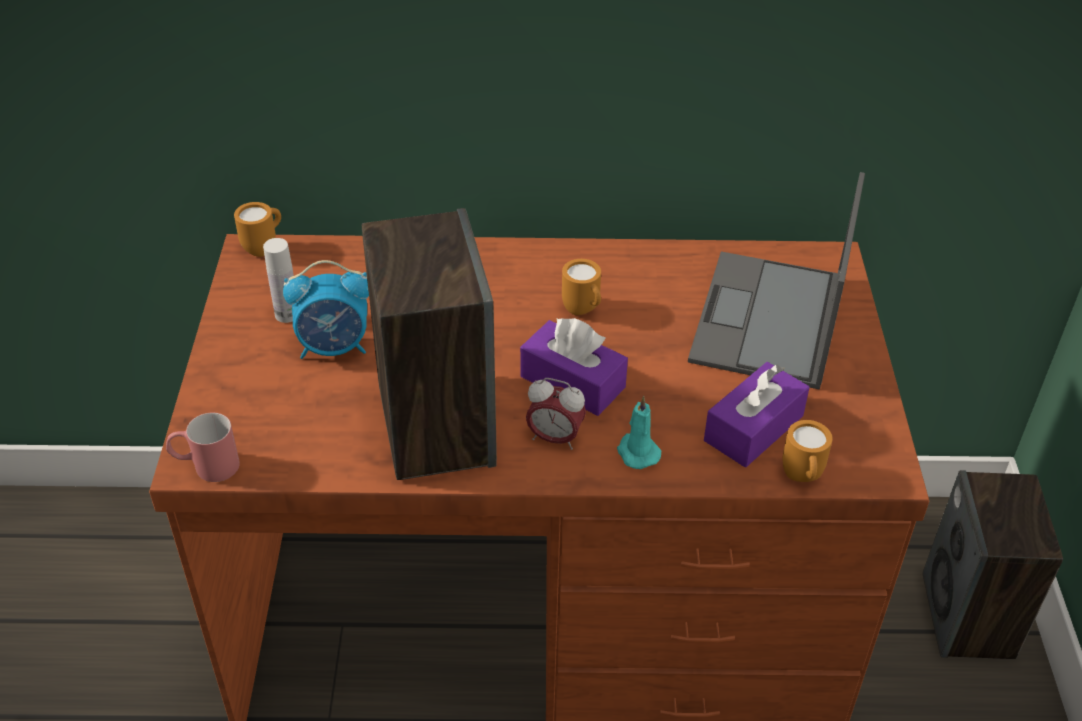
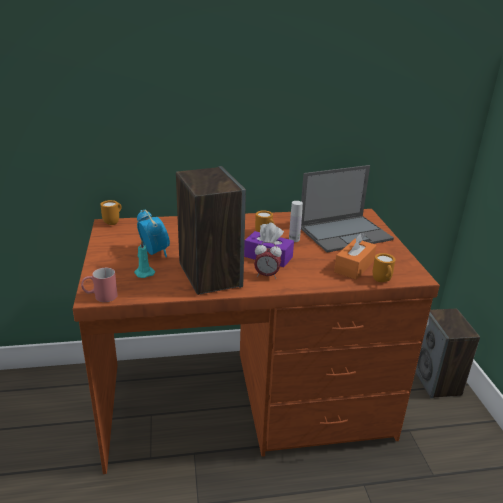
camera: 10 degrees left, 15 degrees down
white bottle [263,238,294,323] -> white bottle moved to [289,201,303,242]
alarm clock [283,260,369,359] -> alarm clock turned 105 degrees counterclockwise [137,210,170,257]
turquoise candle [617,396,662,469] -> turquoise candle moved to [134,240,155,278]
laptop [688,172,865,389] -> laptop turned 120 degrees counterclockwise [301,165,394,253]
purple tissue box [704,362,810,467] -> orange tissue box [334,233,377,280]

